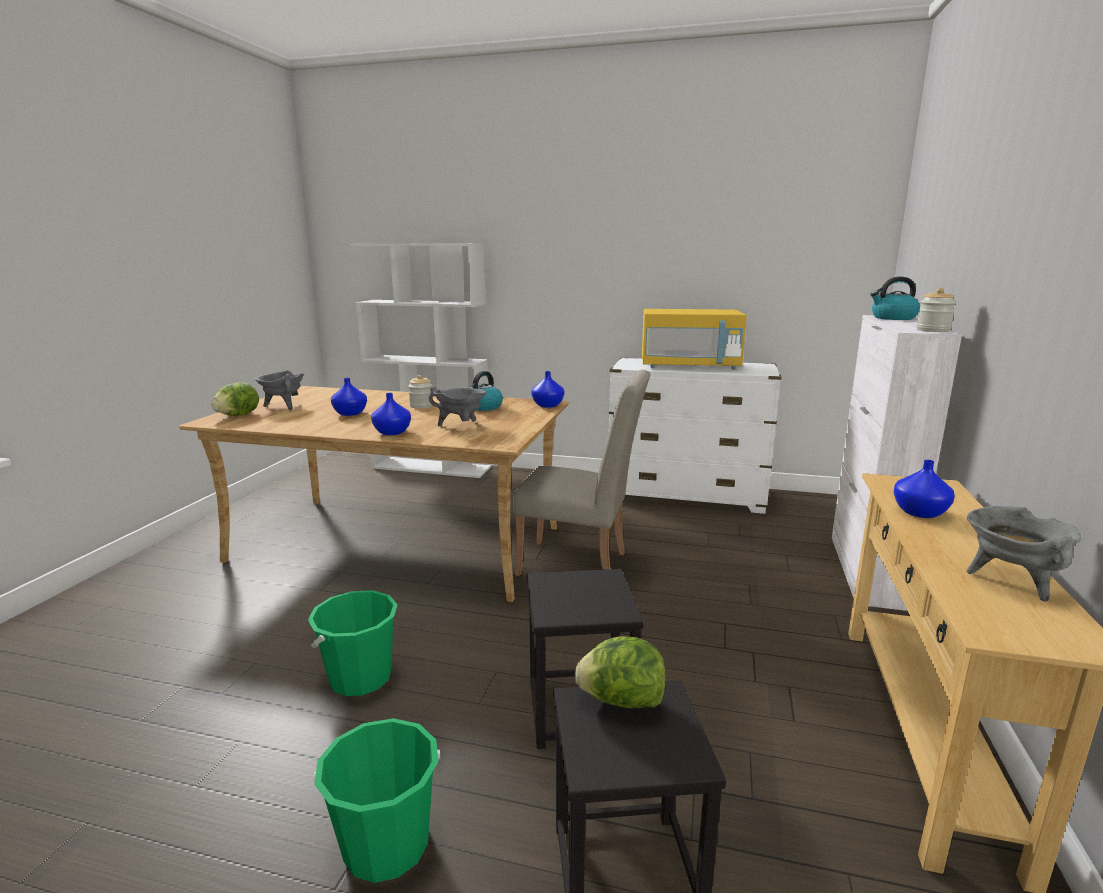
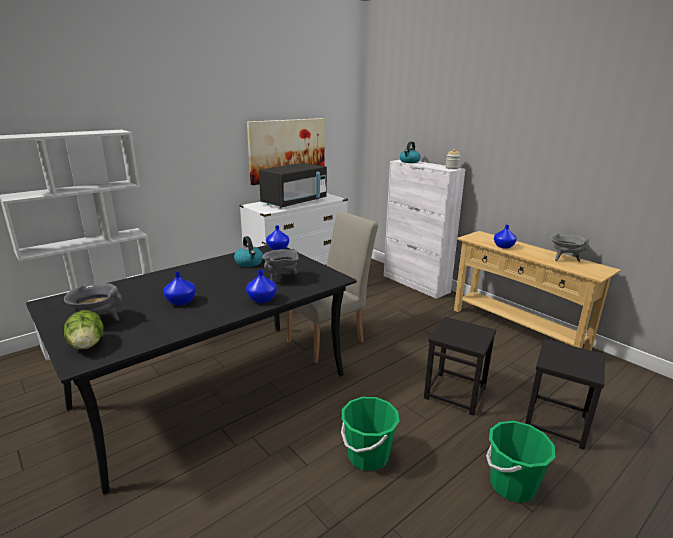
camera: 55 degrees left, 5 degrees up
beige dining table [179,386,569,602] -> black dining table [26,245,357,495]
jar [408,375,433,409] -> none
lettuce [575,637,666,708] -> none
yellow microwave [642,309,747,370] -> black microwave [259,163,327,208]
none -> picture [247,118,324,185]

